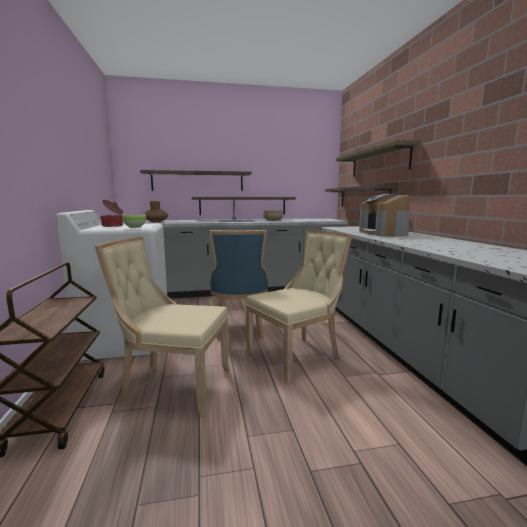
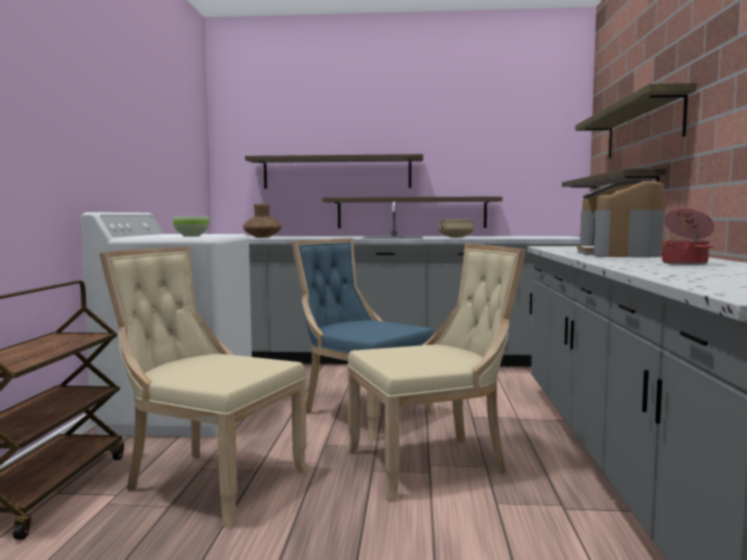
camera: 15 degrees right, 5 degrees down
cooking pot [100,200,123,227] -> cooking pot moved to [661,208,714,265]
blue chair [210,230,268,339] -> blue chair turned 120 degrees clockwise [292,238,436,440]

